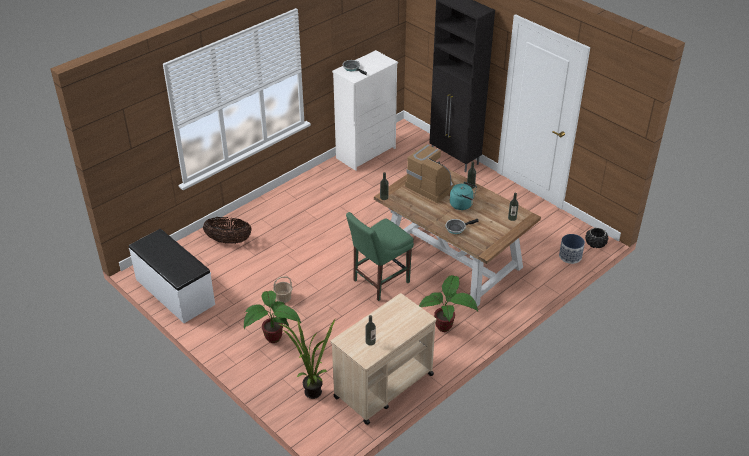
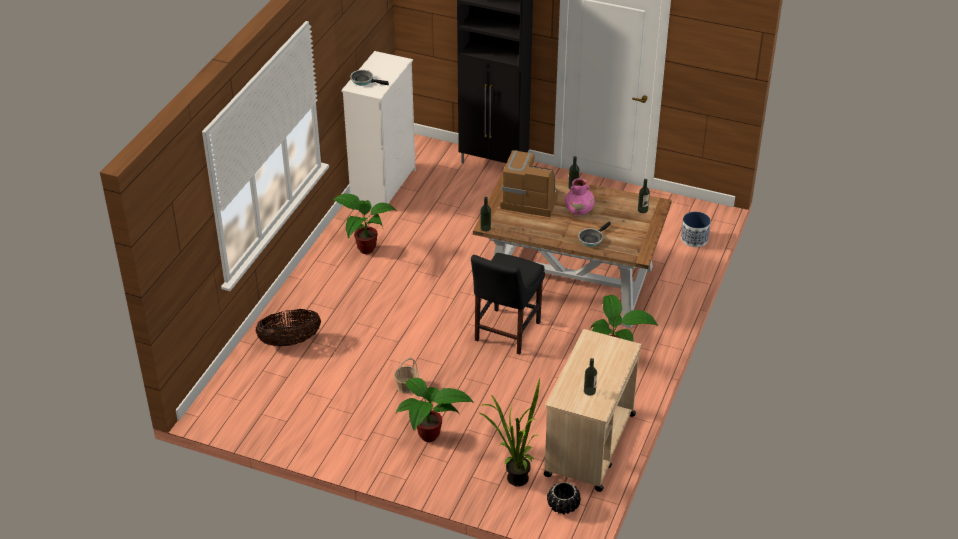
camera: 25 degrees left, 0 degrees up
white bench [129,229,215,323] -> none
green chair [346,212,414,301] -> black chair [471,253,545,355]
turquoise kettle [450,182,477,210] -> pink vase [565,178,594,215]
black planter [585,228,608,248] -> black planter moved to [547,482,581,515]
none -> potted plant [332,193,397,254]

